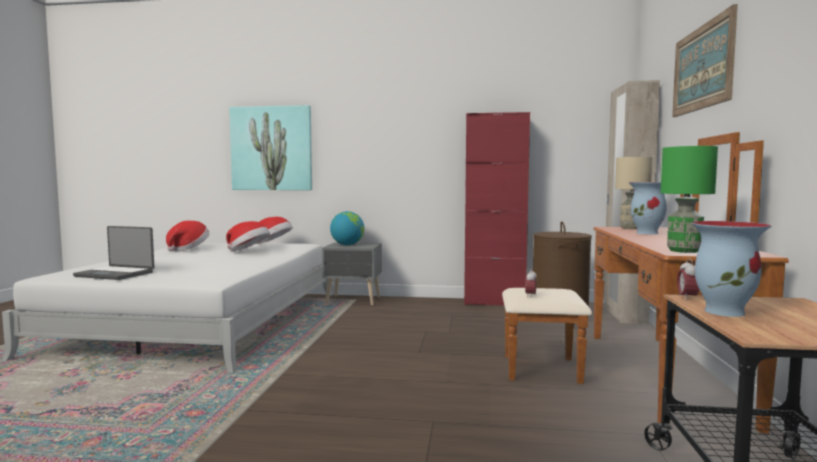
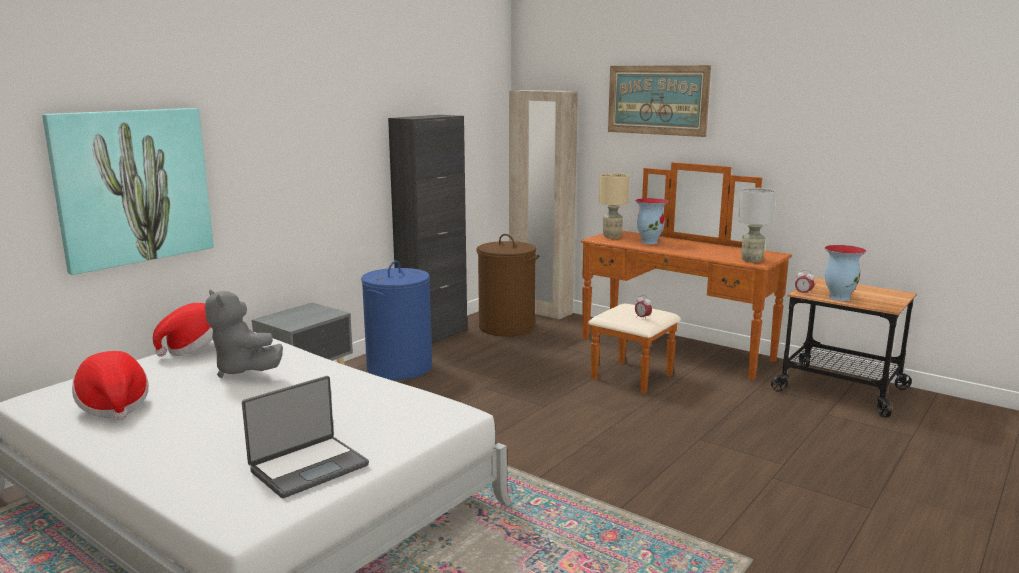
camera: 60 degrees left, 10 degrees up
hat [226,221,270,251] -> grey plush toy [205,289,283,378]
globe [330,211,364,245] -> none
red cabinet [464,112,530,306] -> black cabinet [388,115,467,344]
green table lamp [660,146,718,253] -> grey table lamp [738,188,776,262]
none -> blue laundry basket [361,261,432,380]

